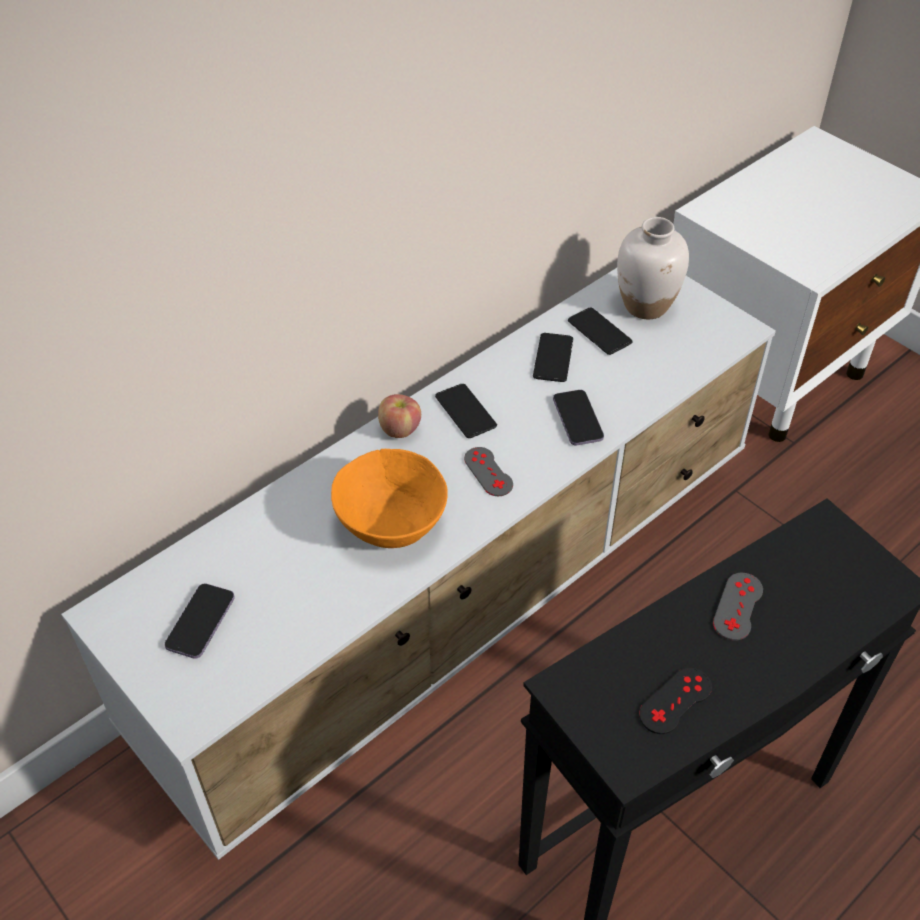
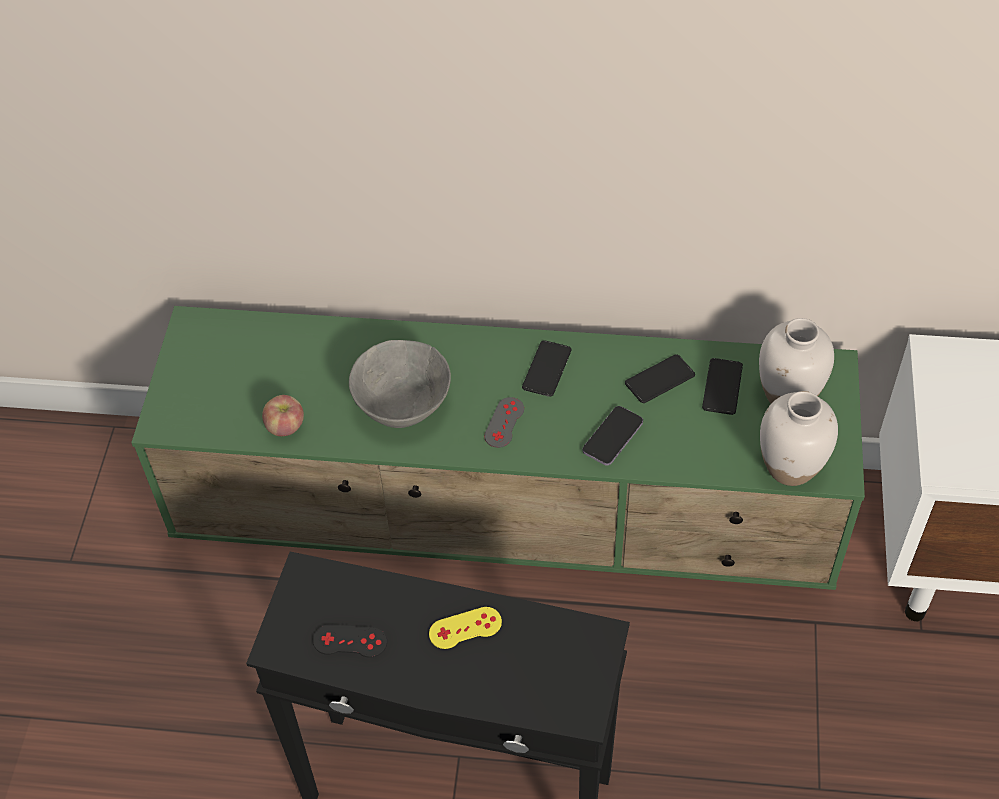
camera: 50 degrees right, 5 degrees up
white tv stand [61,268,776,860] -> green tv stand [131,306,865,590]
phone [165,584,235,659] -> none
orange bowl [331,449,448,548] -> grey bowl [349,340,451,428]
apple [378,394,421,438] -> apple moved to [262,395,304,436]
grey game controller [713,573,763,641] -> yellow game controller [429,607,502,649]
none -> white vase [760,391,838,486]

